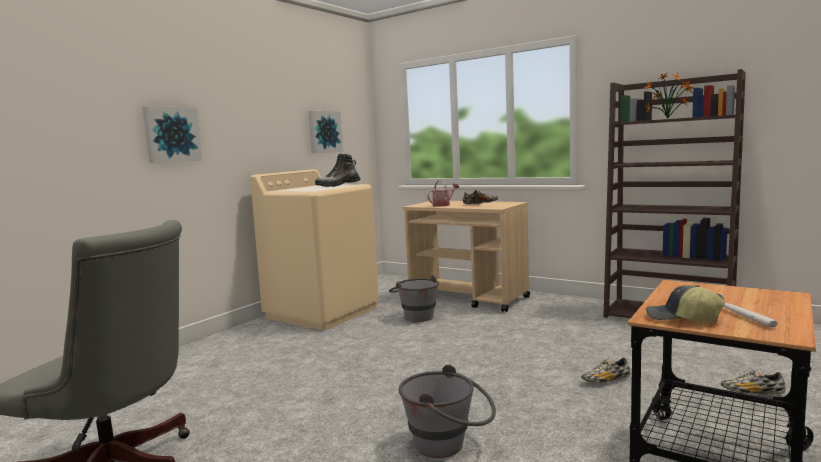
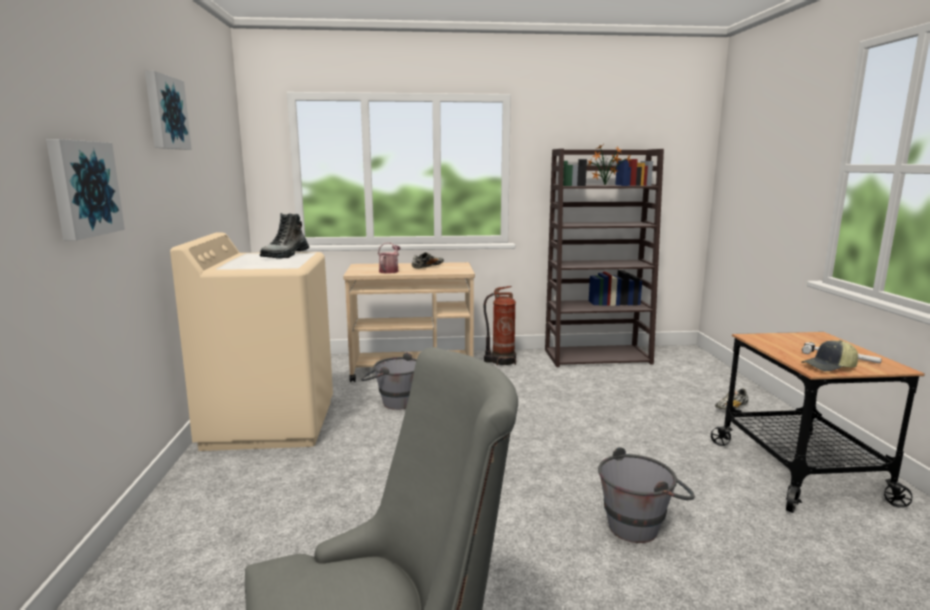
camera: 40 degrees left, 5 degrees up
picture [308,111,343,153] -> picture moved to [145,71,192,150]
shoe [581,358,630,383] -> none
none -> fire extinguisher [484,286,516,365]

